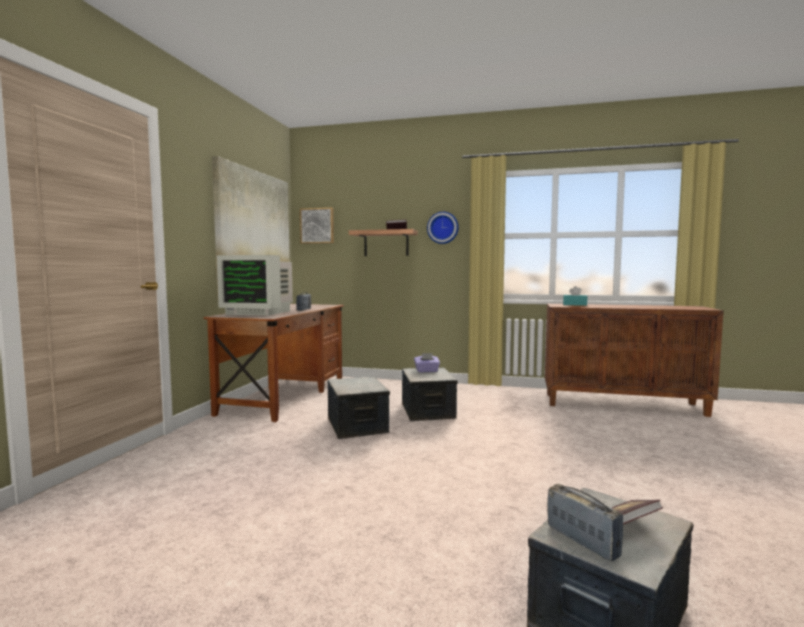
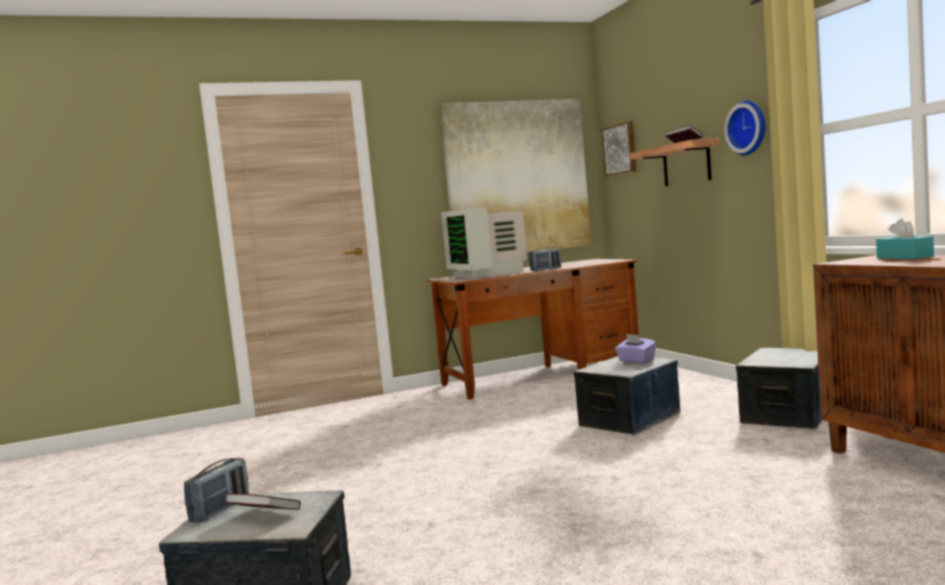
camera: 55 degrees right, 0 degrees up
storage box [327,376,390,439] -> storage box moved to [736,348,823,429]

